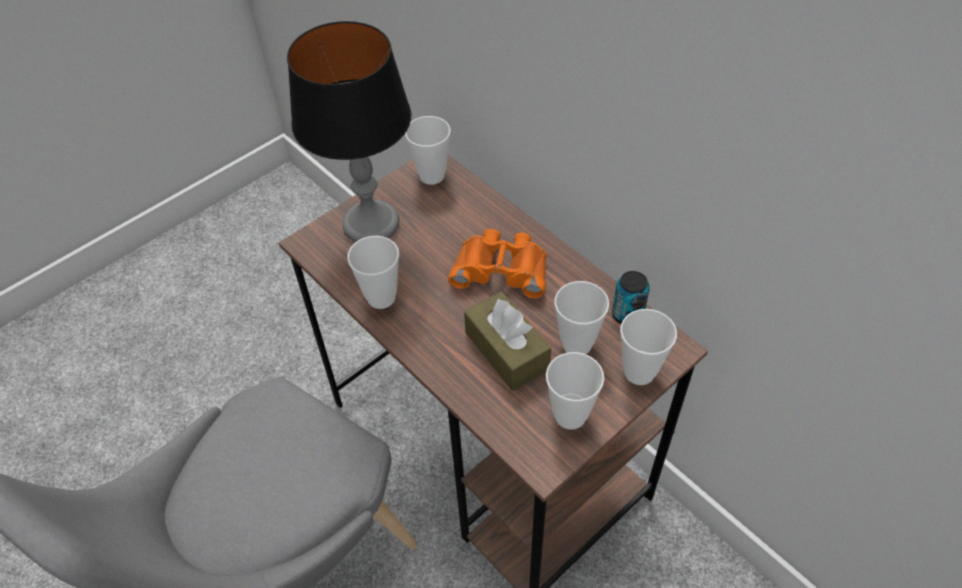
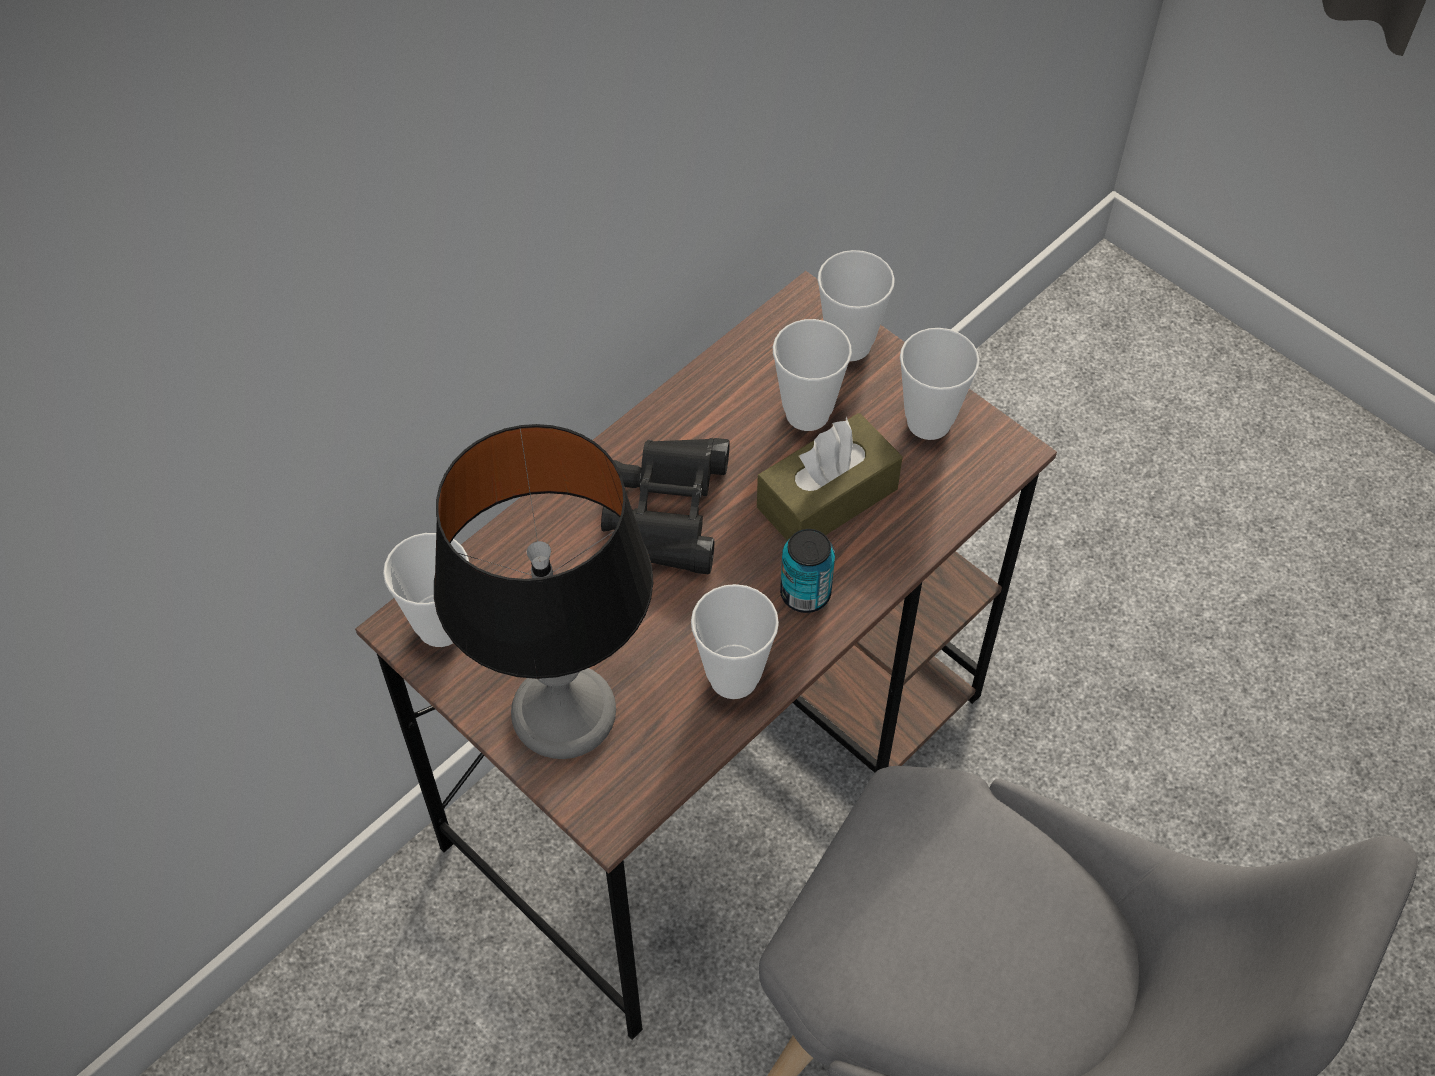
camera: 95 degrees left, 5 degrees up
orange binoculars [448,229,547,299] -> black binoculars [601,438,730,574]
can [612,271,650,324] -> can moved to [780,529,835,613]

